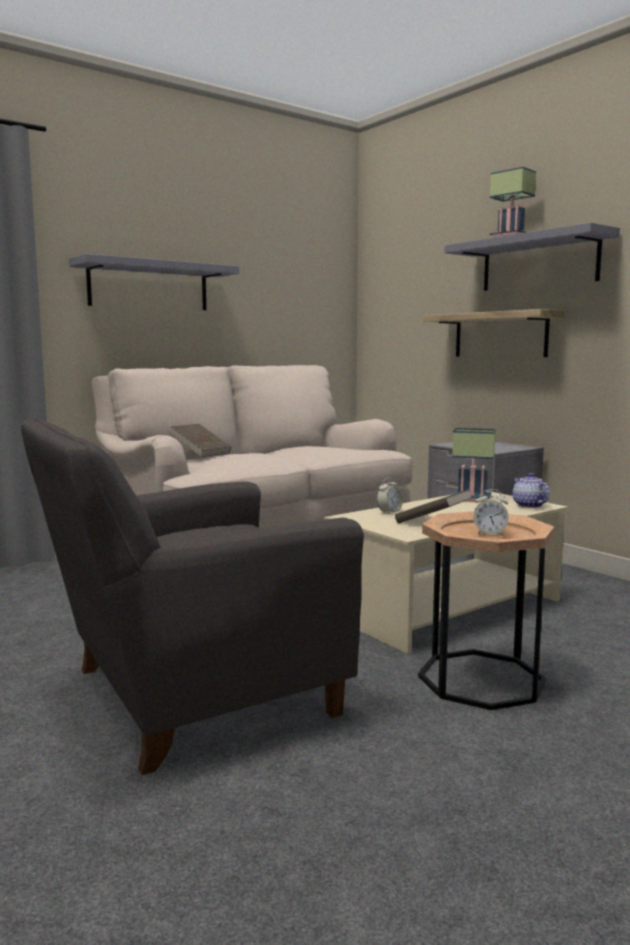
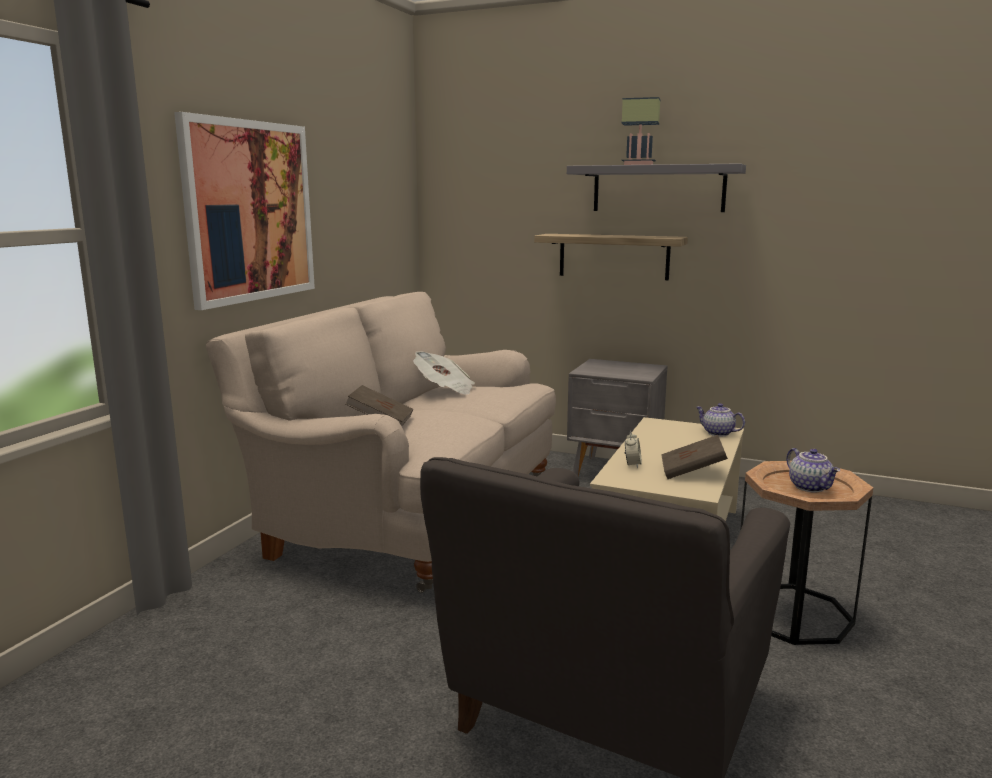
camera: 30 degrees left, 5 degrees up
grey shelf [69,253,239,310] -> picture [174,112,315,310]
table lamp [452,428,496,502] -> none
alarm clock [473,489,509,536] -> teapot [786,448,840,493]
none -> newspaper [413,351,475,395]

